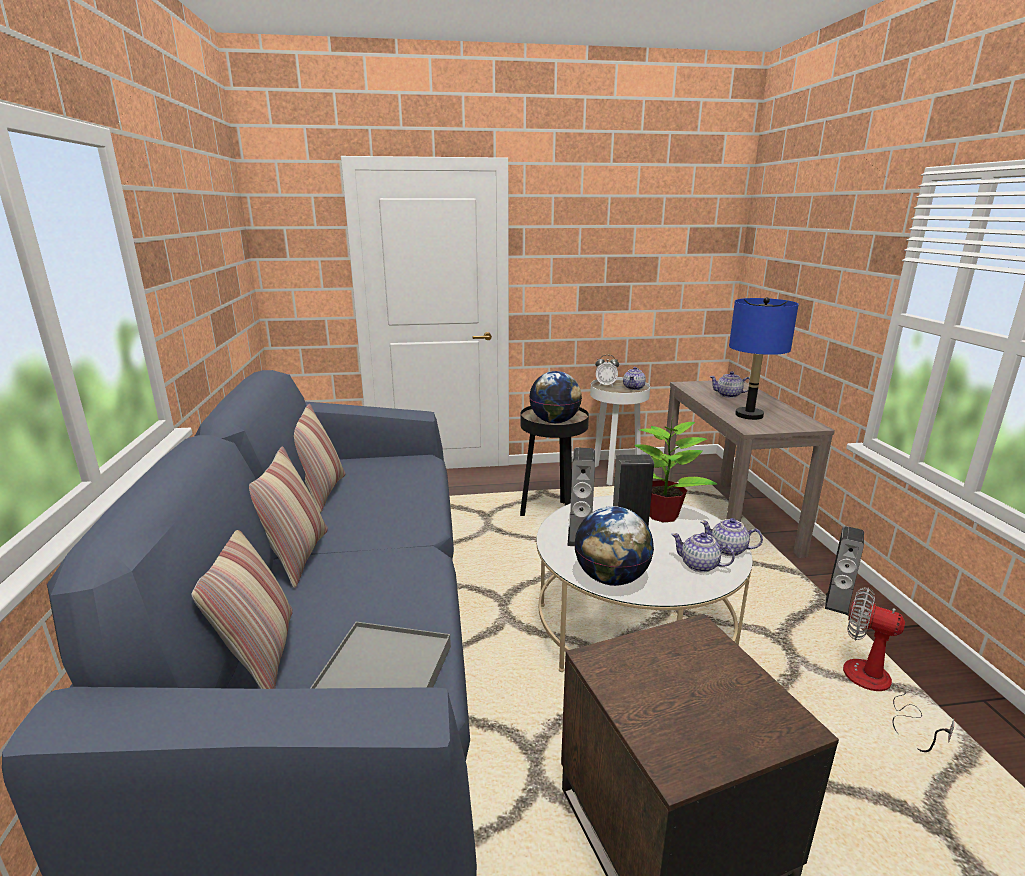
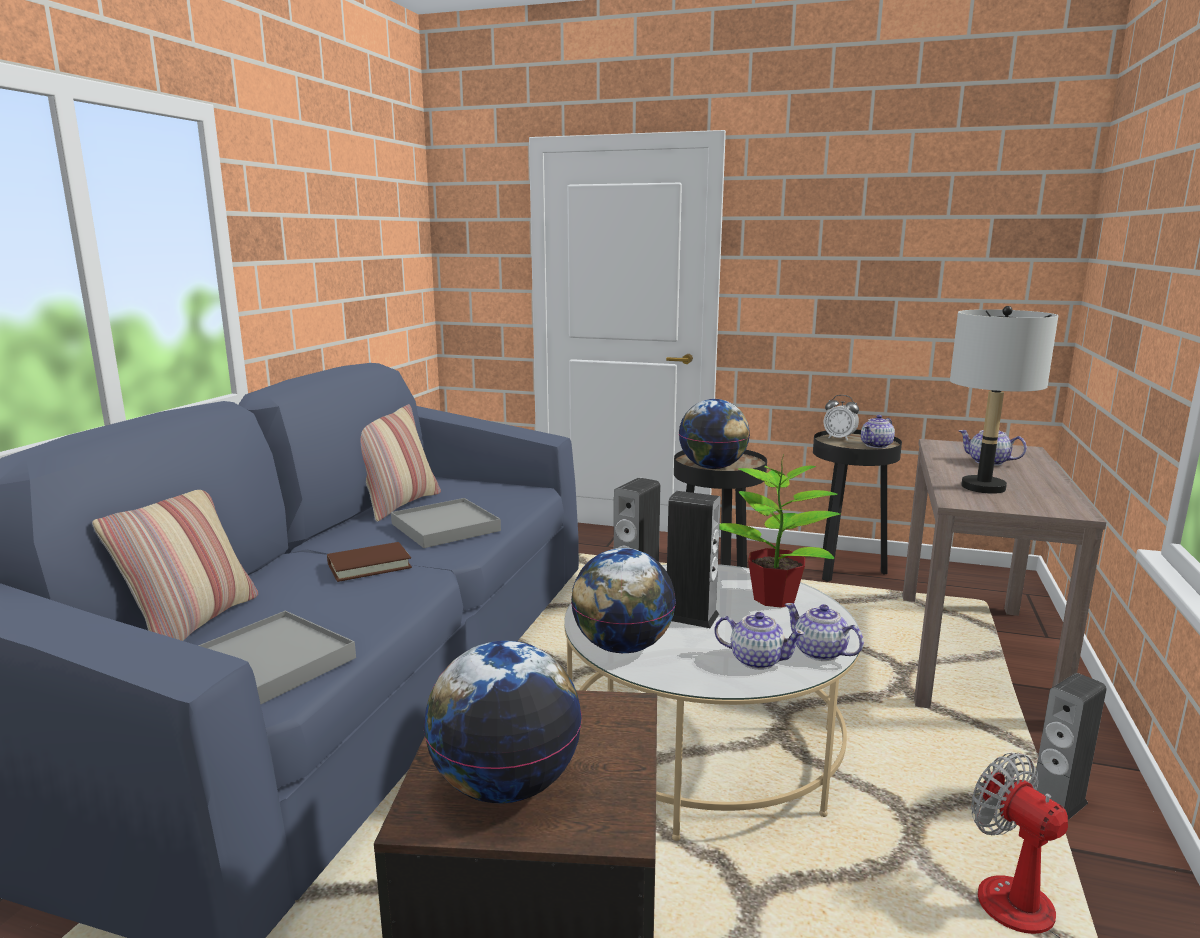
camera: 25 degrees right, 5 degrees down
pillow [249,447,328,588] -> none
white side table [590,377,650,486] -> black side table [813,430,902,582]
teapot [671,532,735,573] -> teapot turned 150 degrees clockwise [714,612,805,670]
blue table lamp [729,297,799,420] -> grey table lamp [950,306,1058,494]
none -> brown book [327,542,412,582]
none -> grey tray [391,498,501,548]
none -> globe [424,641,582,804]

